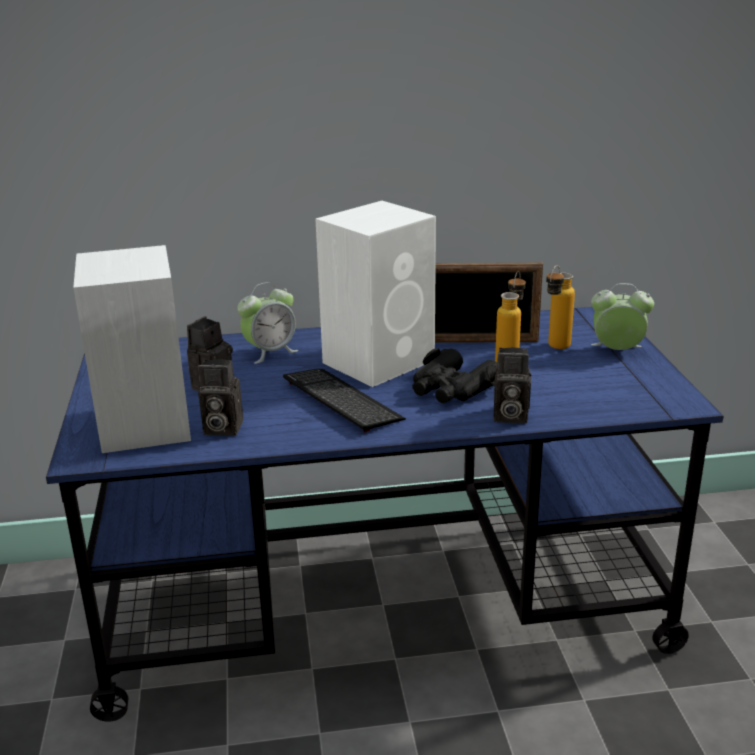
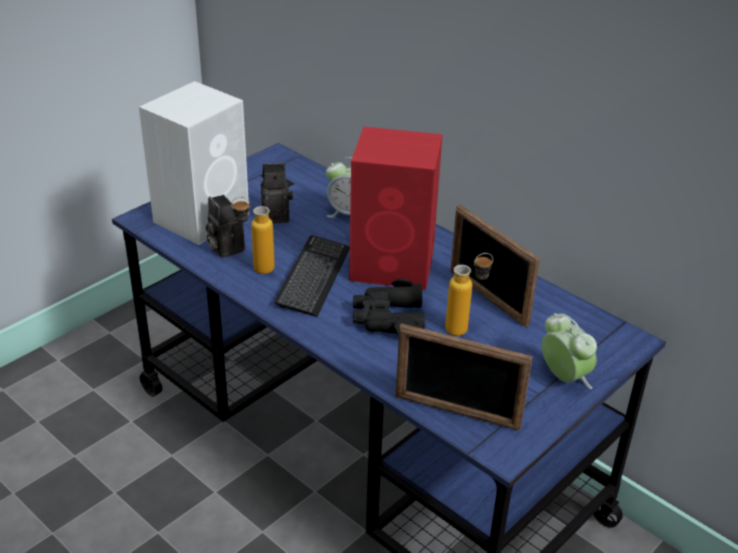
camera: 50 degrees right, 10 degrees up
white speaker [315,201,436,387] -> red speaker [349,127,443,290]
camera [489,347,531,423] -> none
bottle [546,265,575,349] -> bottle moved to [231,197,275,274]
none -> picture frame [396,323,533,431]

